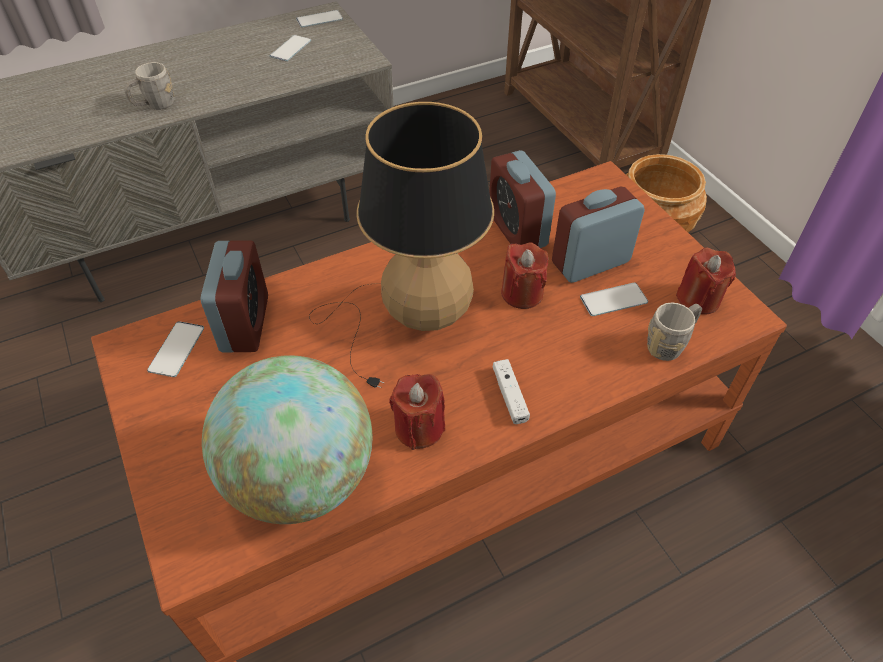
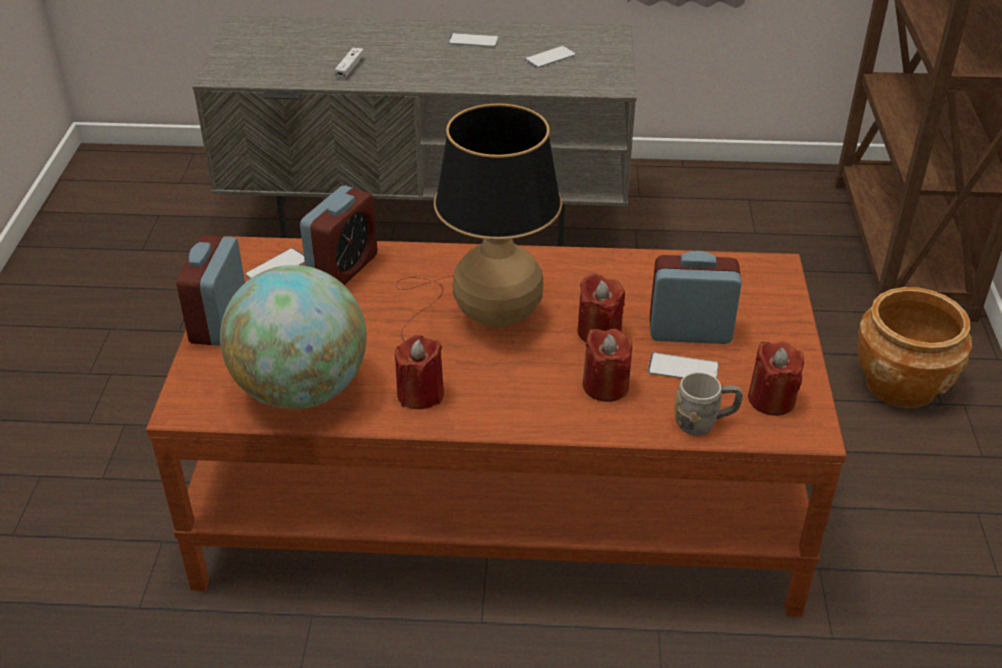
camera: 30 degrees right, 10 degrees down
grey mug [124,62,174,110] -> none
phone [296,10,343,27] -> phone moved to [448,33,498,47]
alarm clock [489,150,556,248] -> alarm clock moved to [176,235,245,346]
white game controller [493,359,530,424] -> white game controller moved to [335,47,364,79]
none -> red candle [583,329,632,402]

